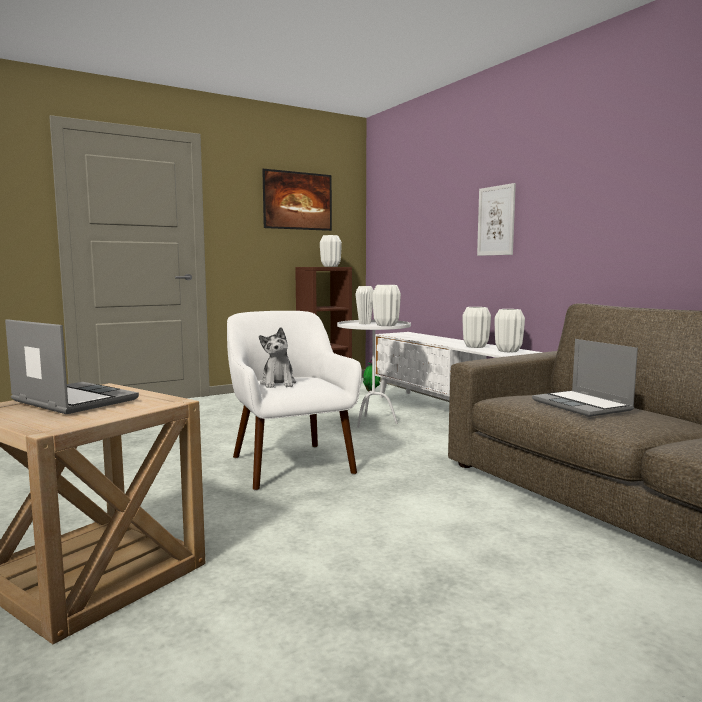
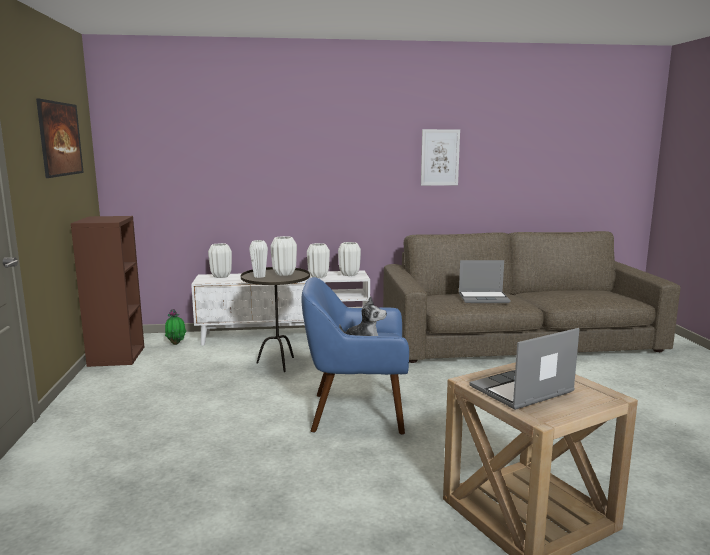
camera: 65 degrees left, 5 degrees up
white armchair [227,311,362,490] -> blue armchair [301,277,409,435]
white vase [320,235,342,267] -> white vase moved to [208,243,232,278]
white side table [337,320,411,428] -> brown side table [241,267,310,372]
picture [477,183,516,256] -> picture moved to [421,129,460,186]

